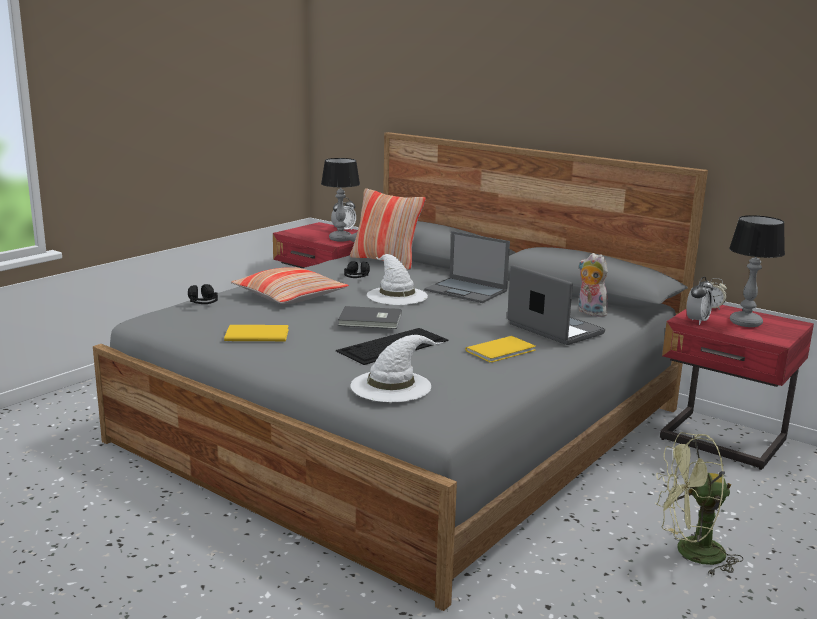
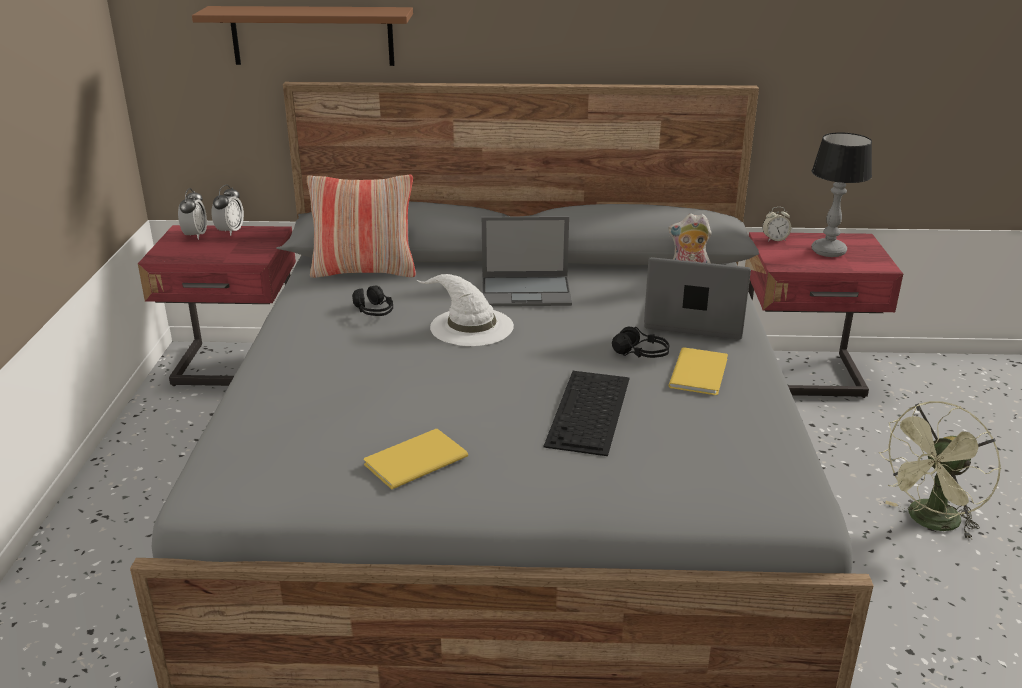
camera: 35 degrees left, 10 degrees up
black headphones [188,284,218,304] -> black headphones moved to [612,326,669,358]
pillow [230,267,349,304] -> none
table lamp [321,158,360,242] -> none
grey book [338,306,402,329] -> none
white hat [350,335,443,402] -> none
alarm clock [686,277,713,325] -> alarm clock moved to [178,188,207,240]
none -> brown shelf [192,6,413,66]

